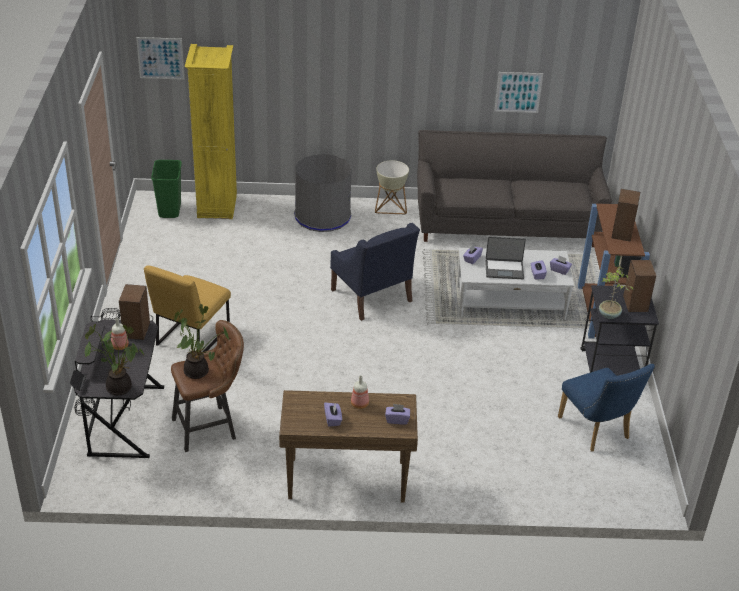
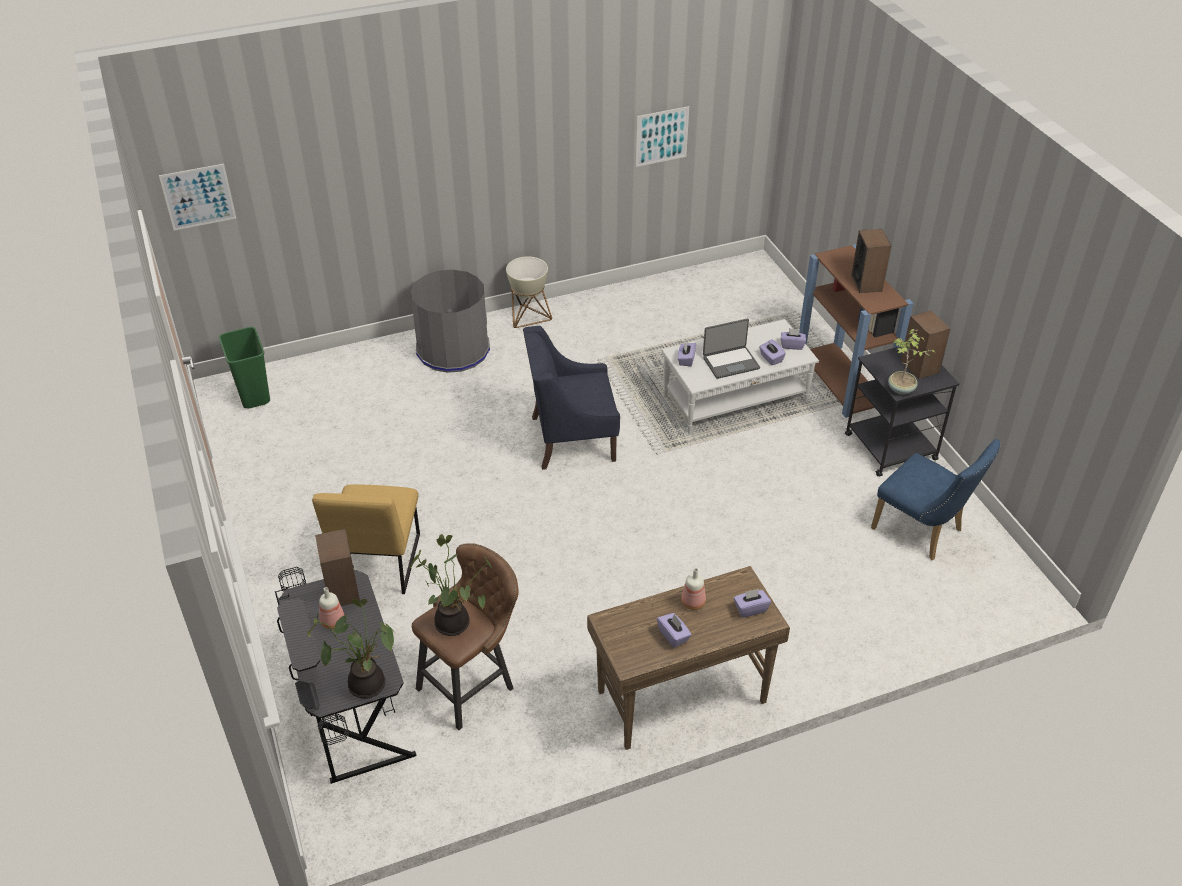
camera: 20 degrees left, 5 degrees up
yellow cabinet [185,44,237,219] -> none
blue armchair [330,223,420,321] -> blue armchair turned 135 degrees clockwise [523,326,620,470]
grey sofa [417,130,612,247] -> none

